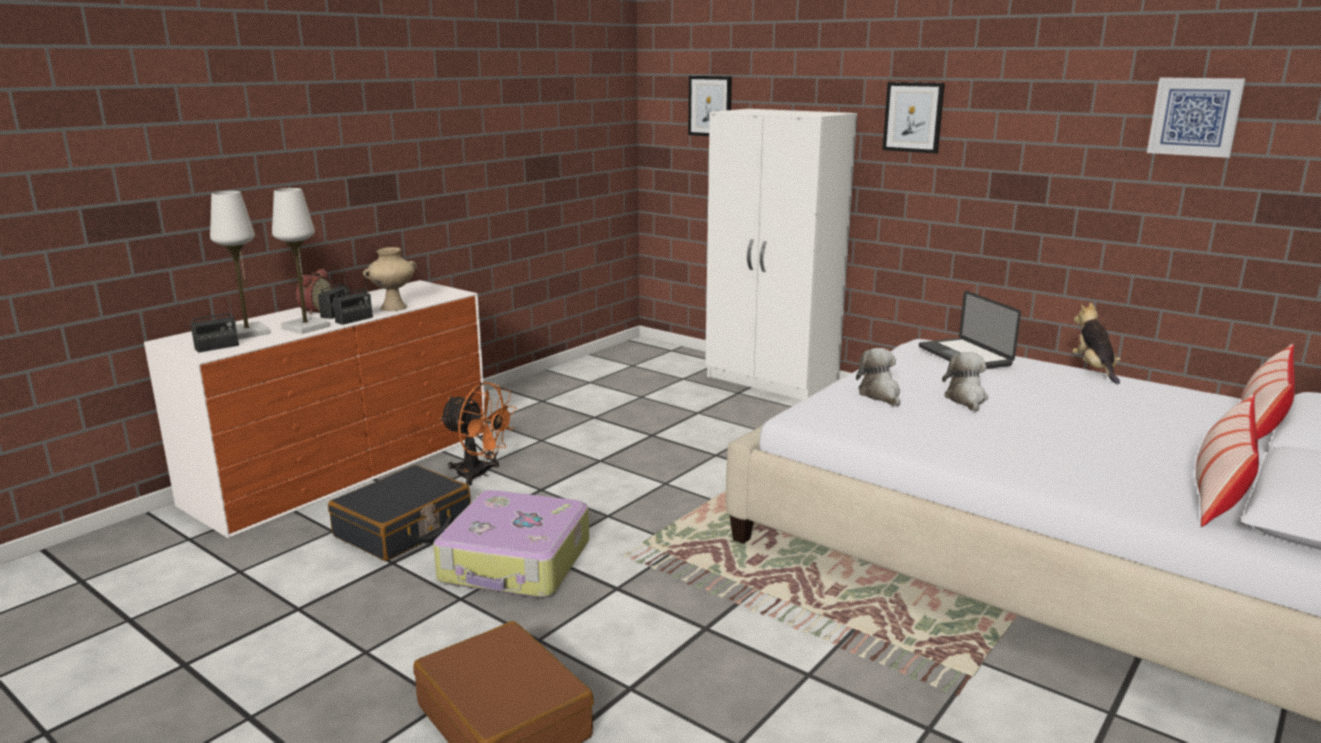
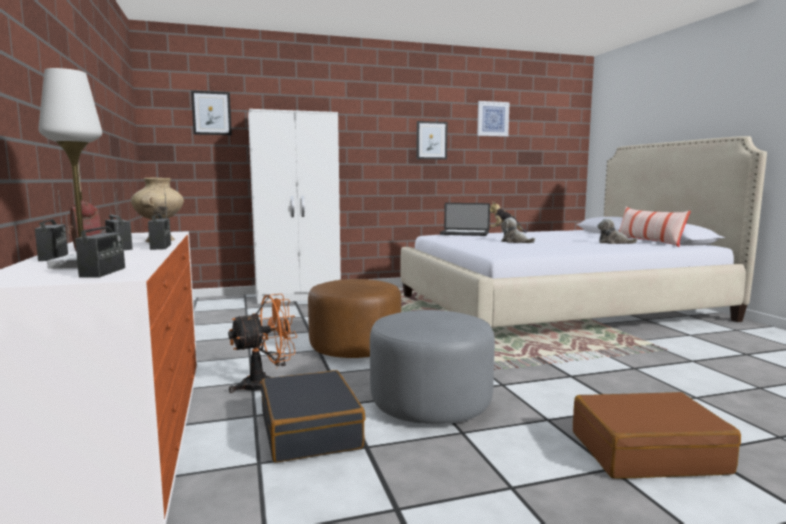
camera: 55 degrees left, 10 degrees down
white table lamp [272,188,330,334] -> none
suitcase [433,490,589,598] -> grey ottoman [370,310,495,424]
plush toy [856,348,900,407] -> plush toy moved to [597,218,638,244]
picture [882,82,945,154] -> picture moved to [416,121,448,159]
pillow [1241,344,1295,439] -> none
none -> radio [35,190,68,261]
none -> brown ottoman [308,279,401,358]

